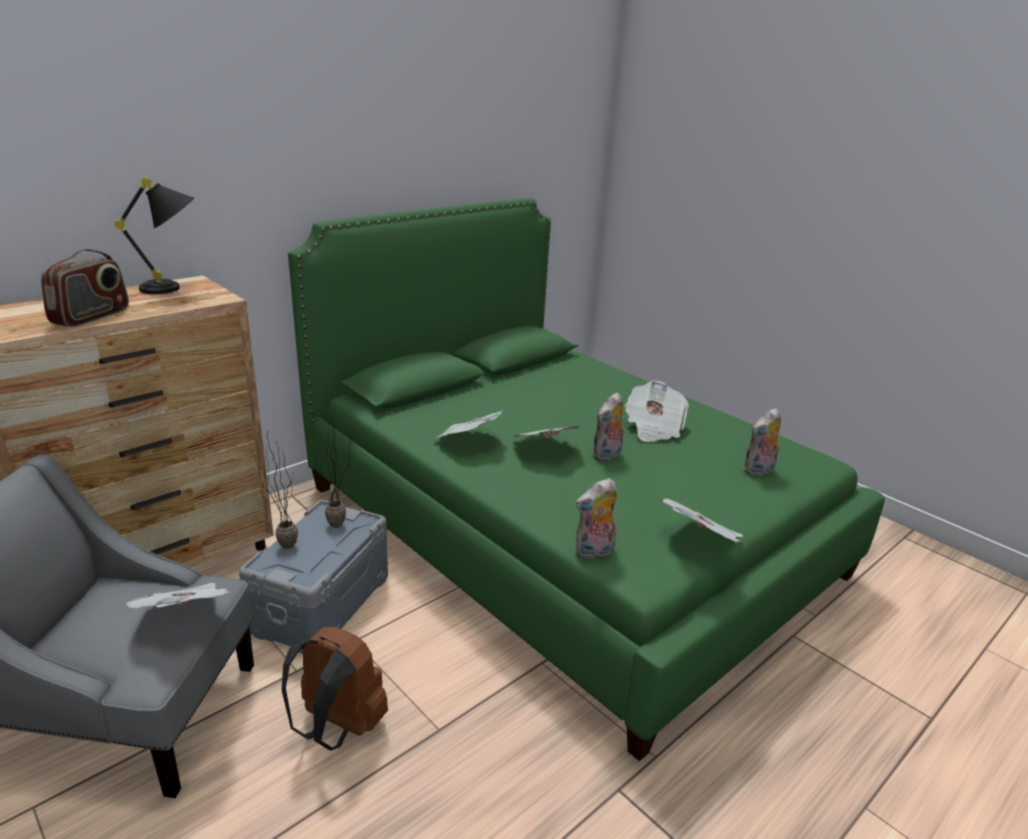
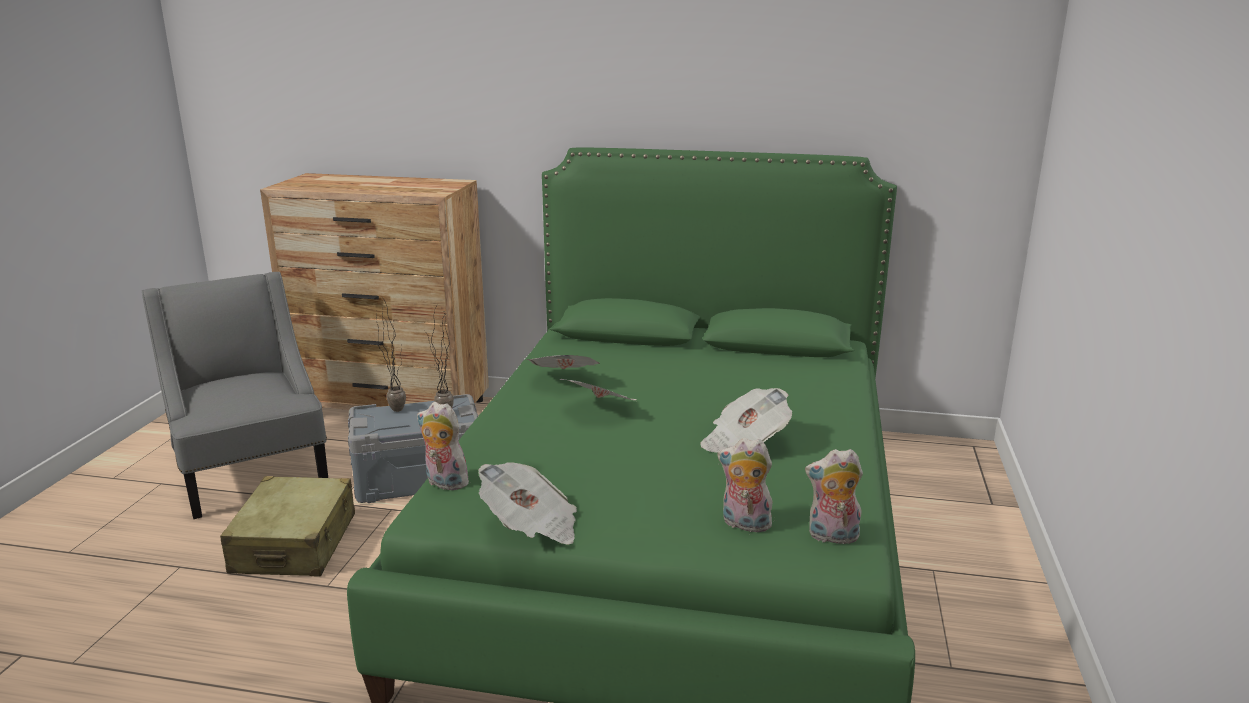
camera: 55 degrees right, 5 degrees down
radio [41,249,129,327] -> none
black table lamp [114,177,194,294] -> none
newspaper [126,583,230,608] -> none
brown backpack [282,627,388,750] -> beige suitcase [220,476,355,577]
plush toy [592,392,625,461] -> plush toy moved to [805,449,863,547]

